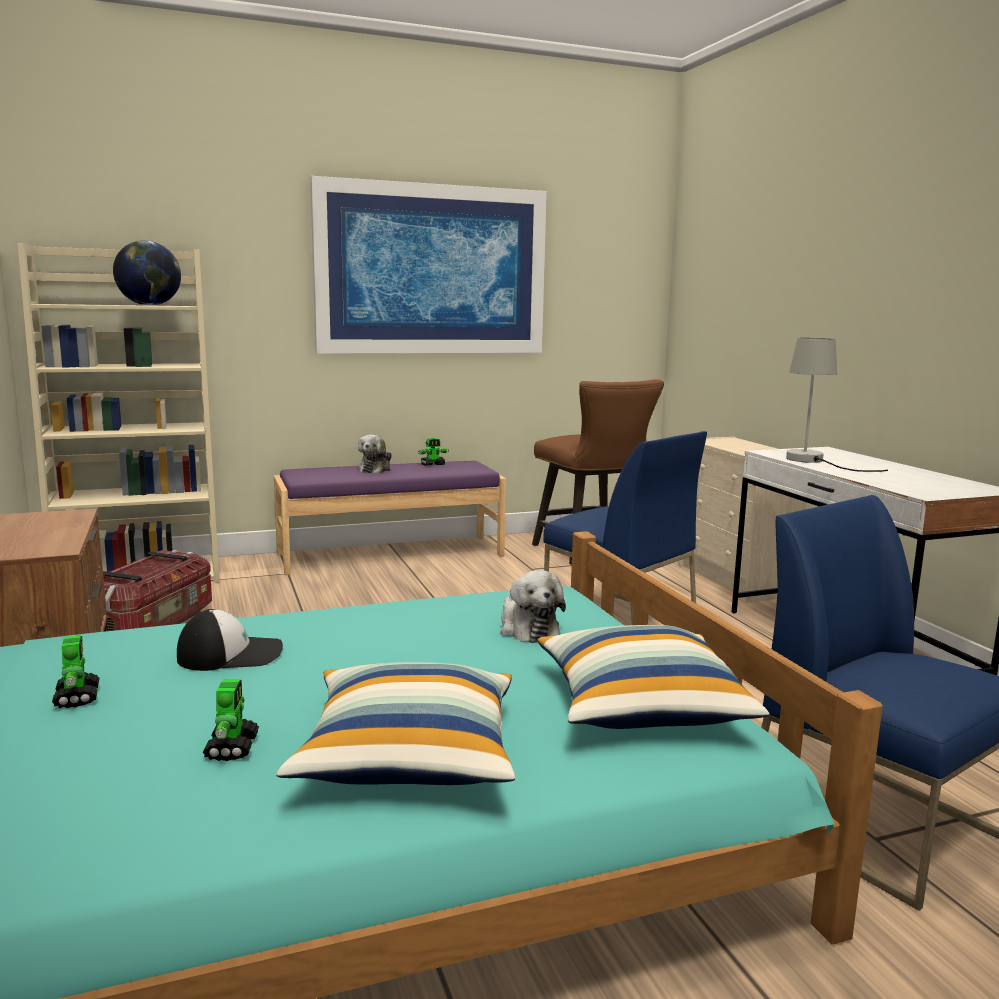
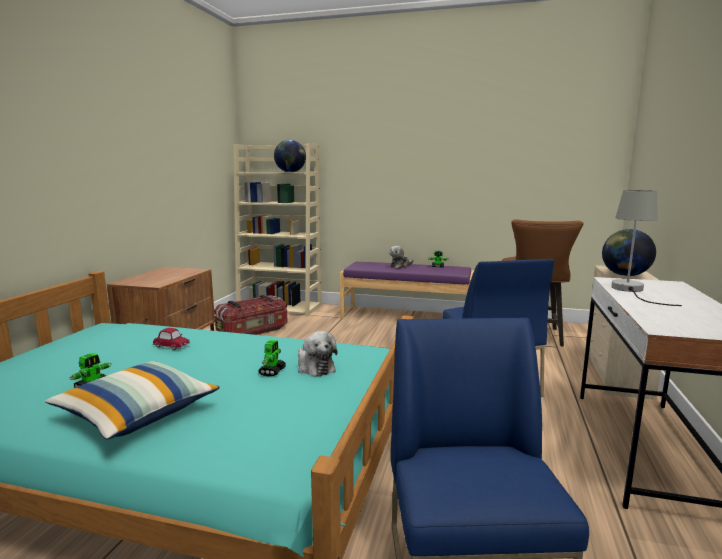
camera: 35 degrees right, 0 degrees up
toy robot [52,635,100,708] -> toy robot moved to [258,340,286,376]
cap [177,609,283,671] -> toy car [153,328,190,350]
picture [310,176,547,354] -> none
plush toy [501,570,566,643] -> plush toy turned 45 degrees counterclockwise [298,331,338,377]
pillow [537,625,770,729] -> none
none -> globe [602,229,656,276]

